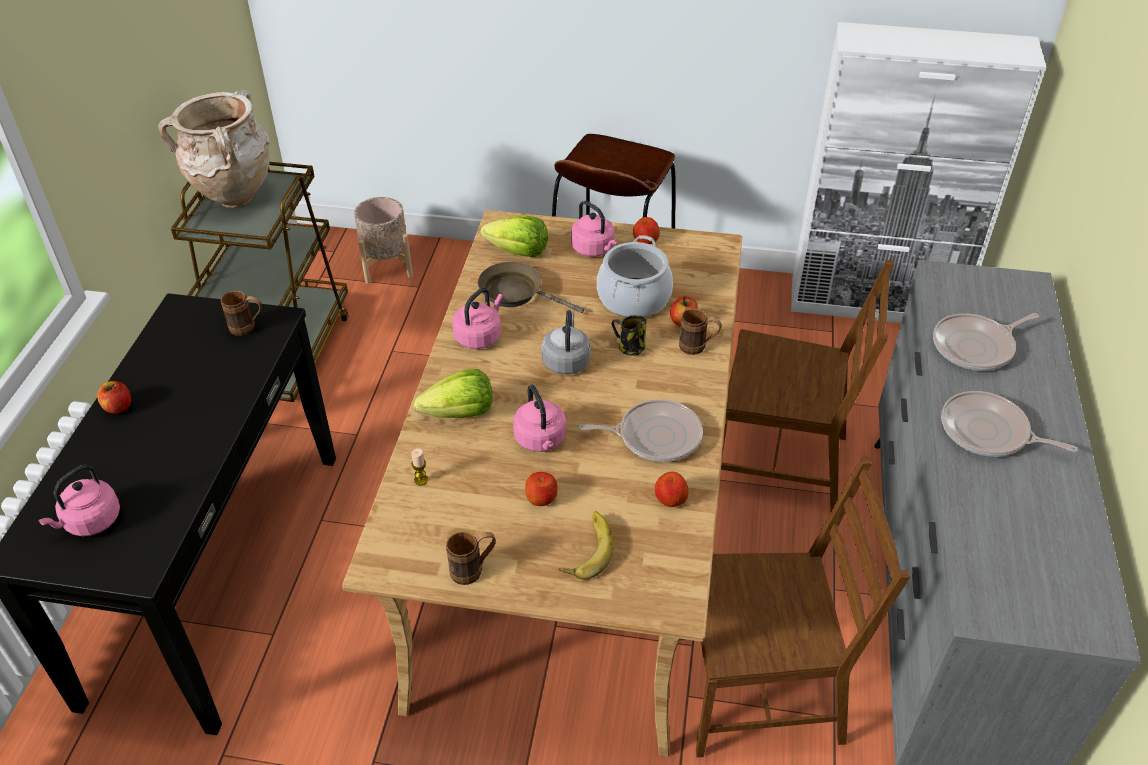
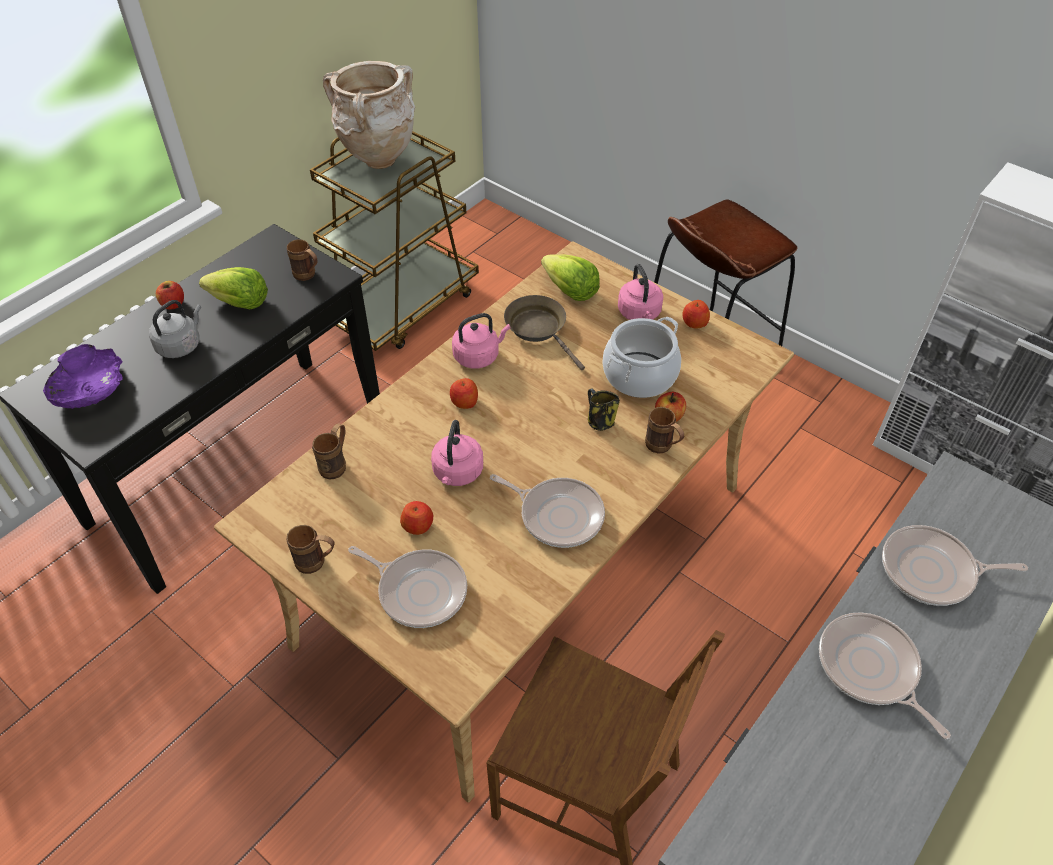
camera: 30 degrees right, 5 degrees up
pink kettle [38,465,120,536] -> purple bowl [43,344,123,409]
beige planter [354,197,413,284] -> none
candle [411,449,428,486] -> brown mug [312,423,346,479]
lettuce [414,369,492,418] -> lettuce moved to [199,267,268,309]
grey kettle [542,310,591,374] -> grey kettle moved to [149,300,201,358]
banana [559,512,614,580] -> frying pan [348,546,467,628]
apple [655,472,689,507] -> apple moved to [450,378,478,409]
brown chair [721,260,894,511] -> none

